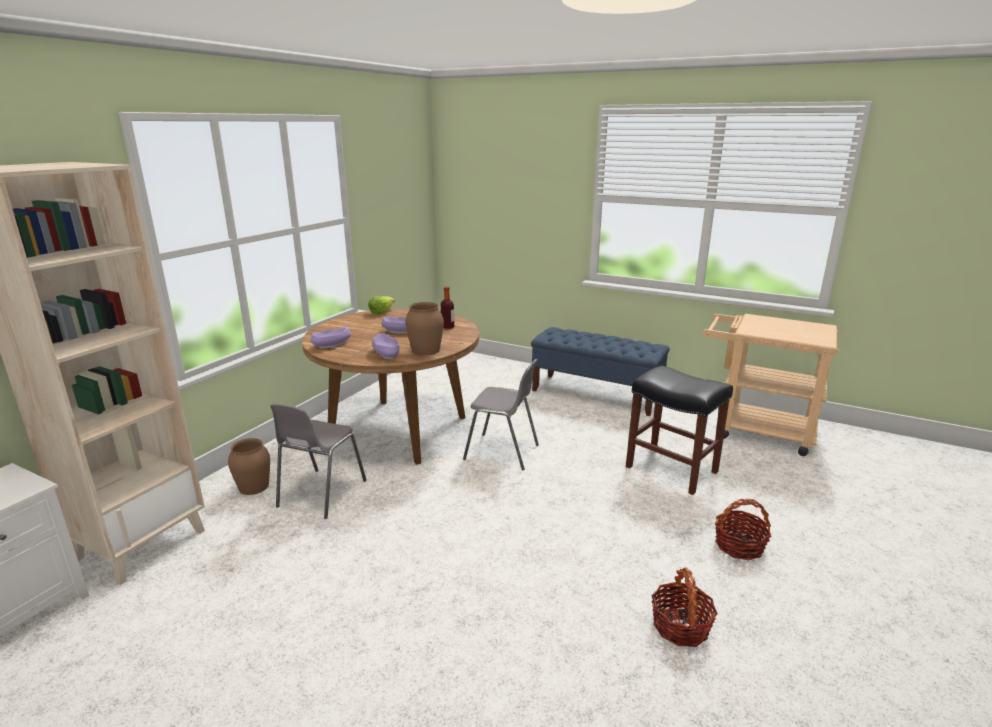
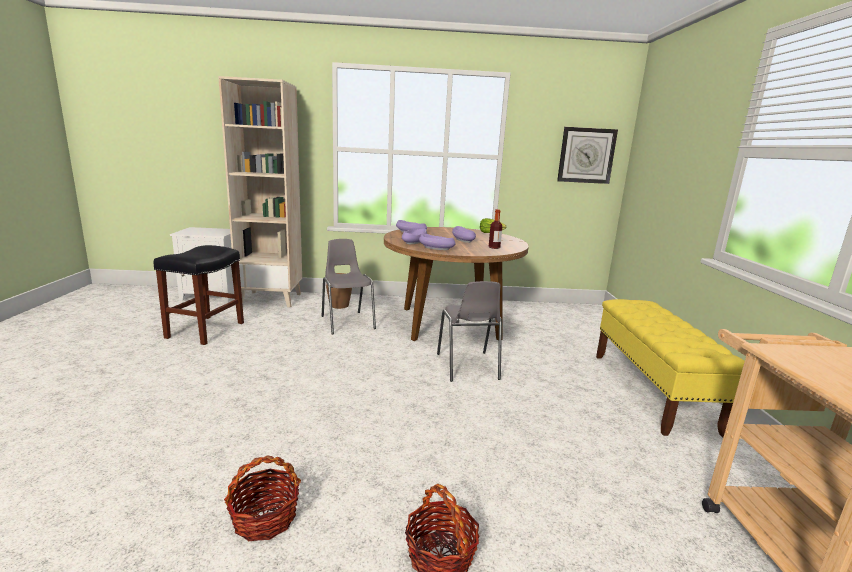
camera: 60 degrees right, 5 degrees down
grey chair [270,404,367,519] -> grey chair turned 75 degrees clockwise [322,239,376,334]
brown vase [405,302,444,356] -> purple bowl [419,234,456,250]
blue bench [531,327,670,416] -> yellow bench [596,299,745,438]
black stool [626,365,733,495] -> black stool moved to [154,245,244,345]
none -> wall clock [557,127,618,184]

